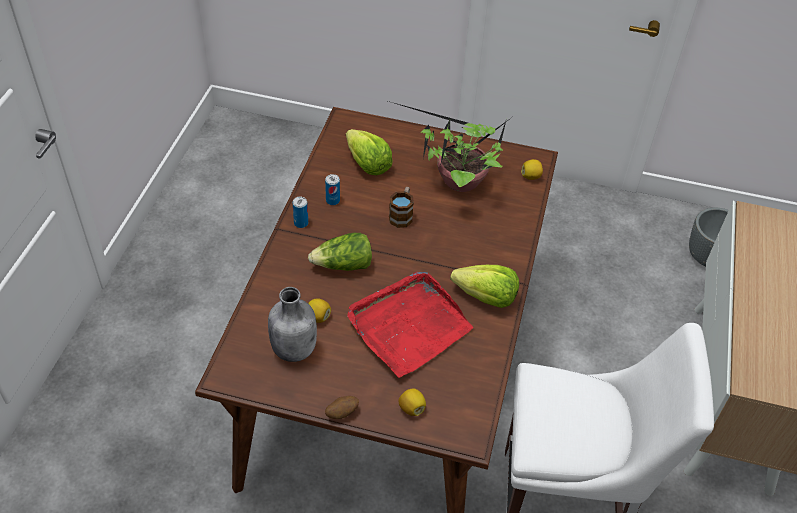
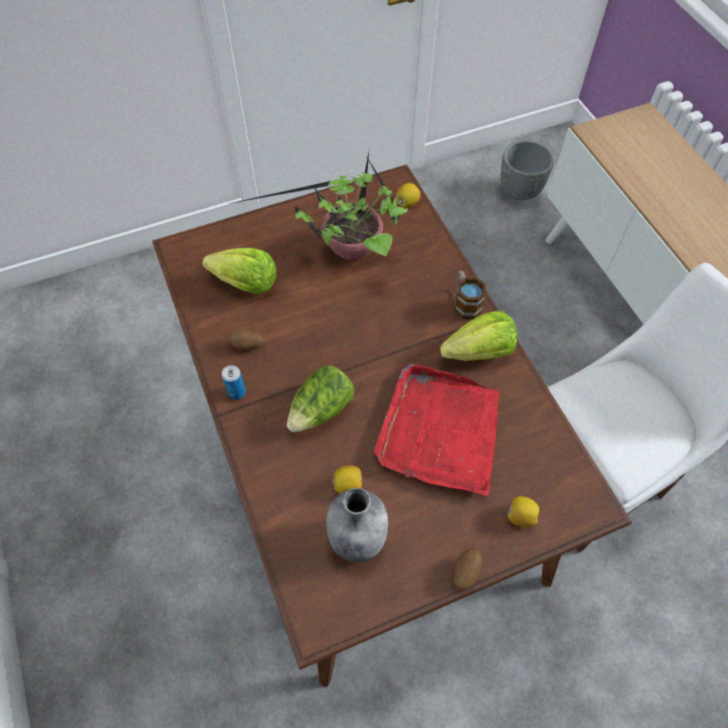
camera: 35 degrees left, 10 degrees up
can [325,174,340,205] -> potato [227,329,264,350]
mug [389,187,414,228] -> mug moved to [454,271,486,319]

